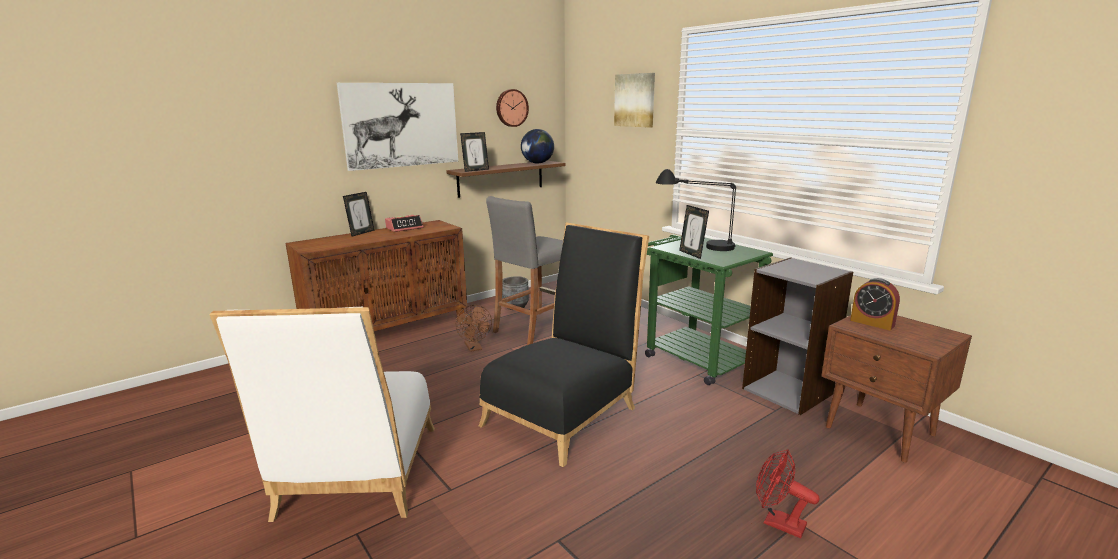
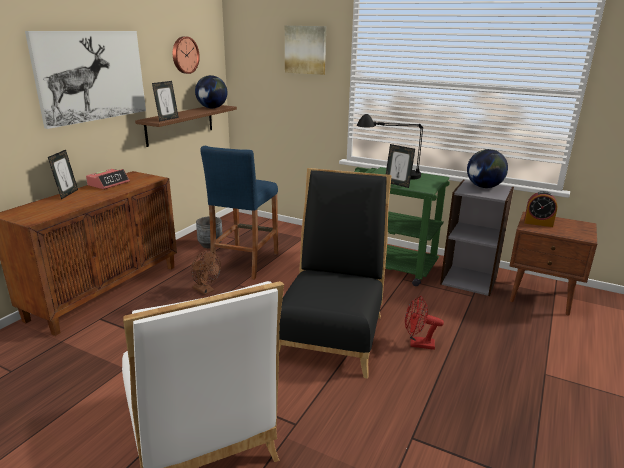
camera: 25 degrees left, 5 degrees up
grey stool [486,196,563,345] -> blue stool [201,146,278,280]
red fan [756,449,820,538] -> red fan moved to [405,296,444,350]
none -> globe [467,149,508,188]

